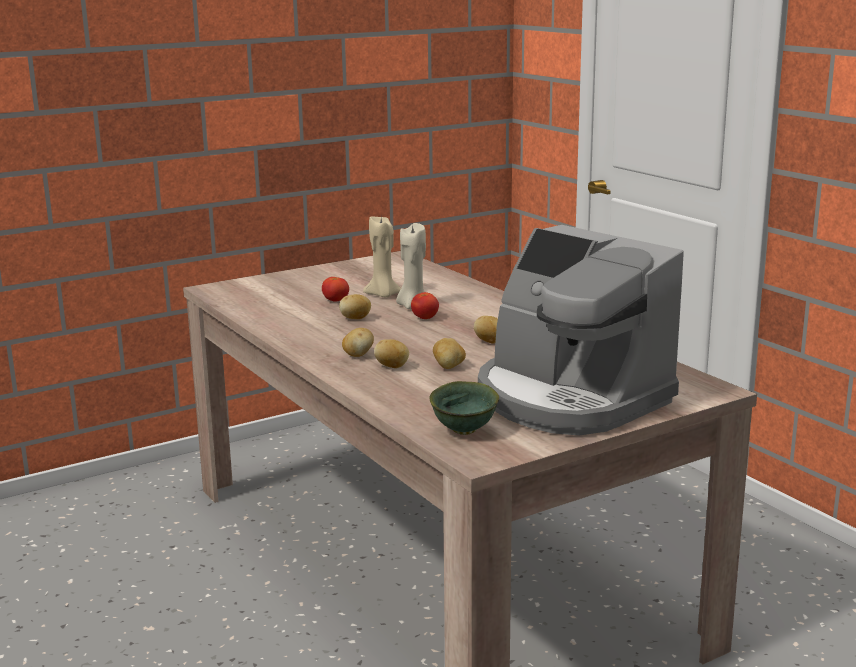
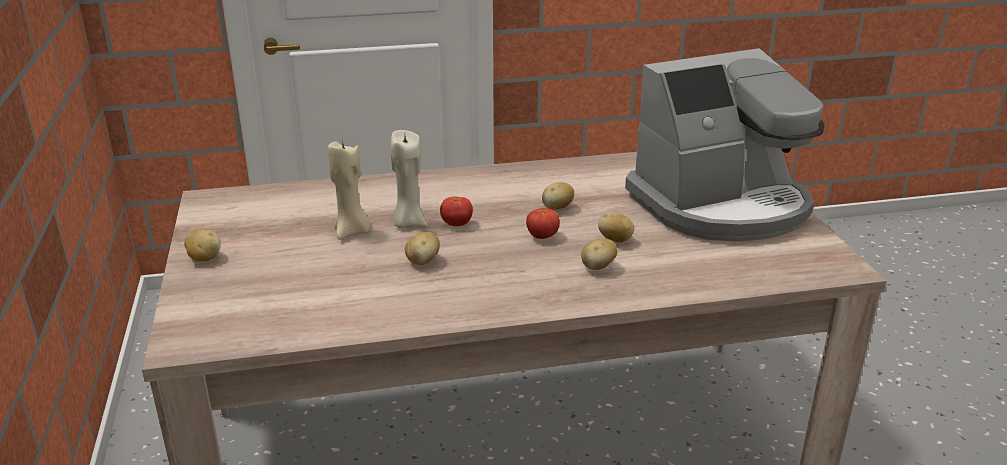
camera: 70 degrees left, 10 degrees up
tomato [322,277,349,302] -> tomato moved to [526,208,560,239]
potato [342,328,374,357] -> potato moved to [184,228,221,262]
green bowl [429,381,499,435] -> none

